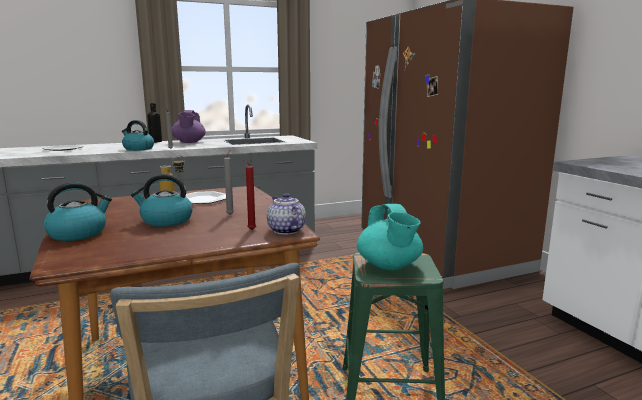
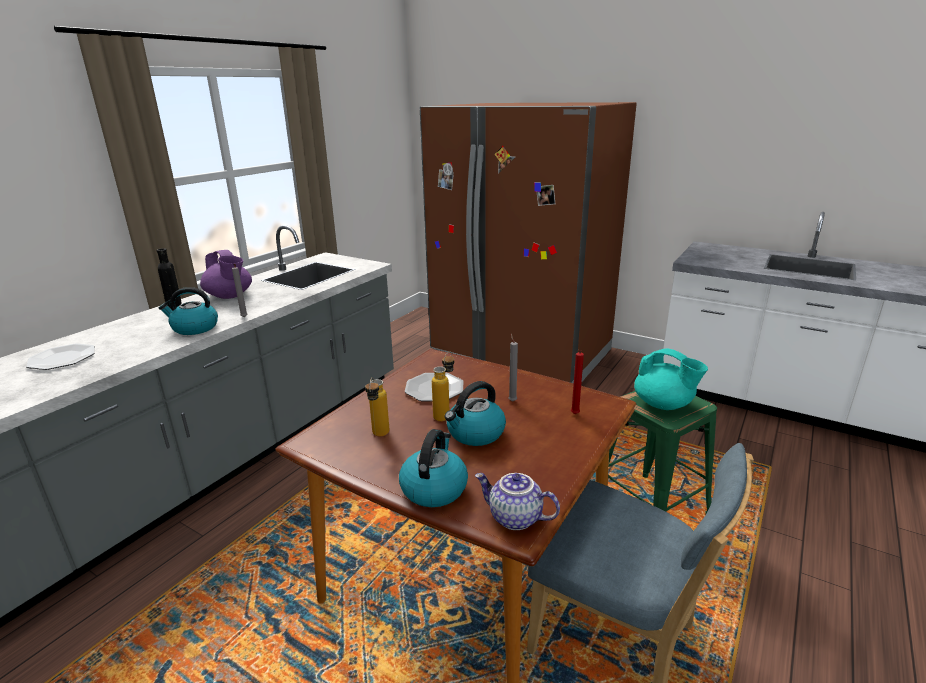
camera: 35 degrees left, 10 degrees up
teapot [267,193,306,235] -> teapot moved to [475,473,560,530]
none -> bottle [365,378,390,436]

